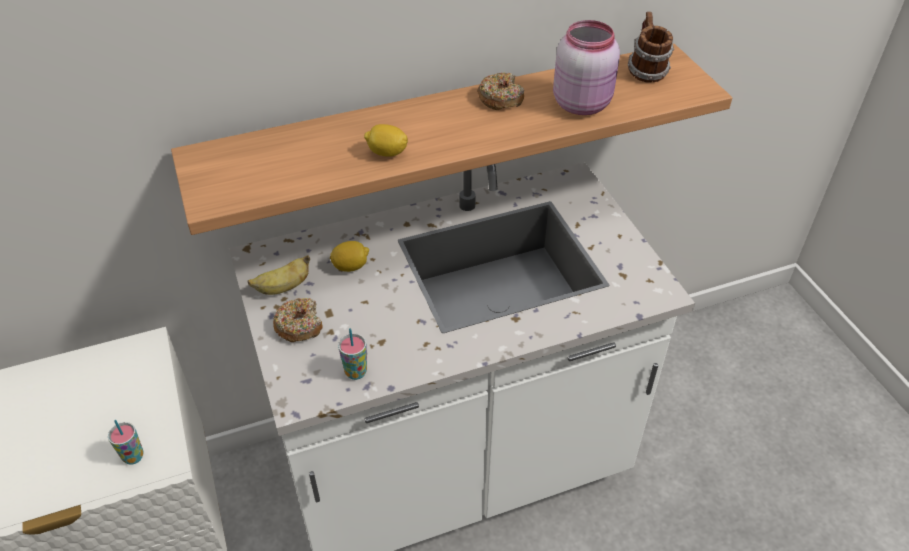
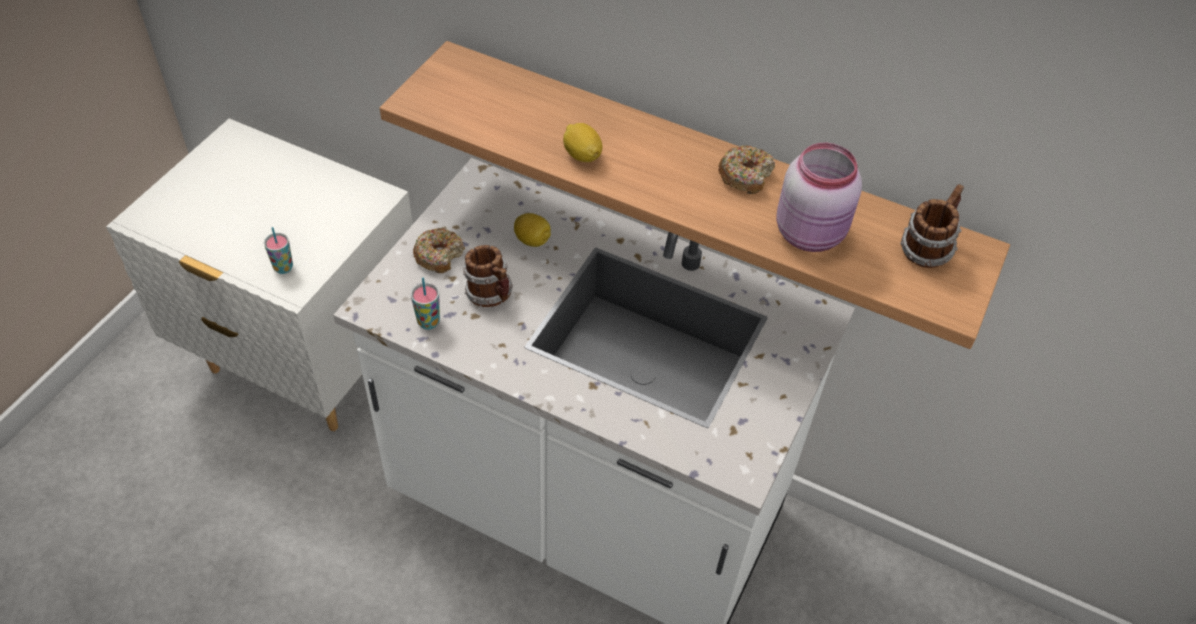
camera: 45 degrees right, 5 degrees up
banana [248,255,310,295] -> none
none -> mug [463,245,513,307]

